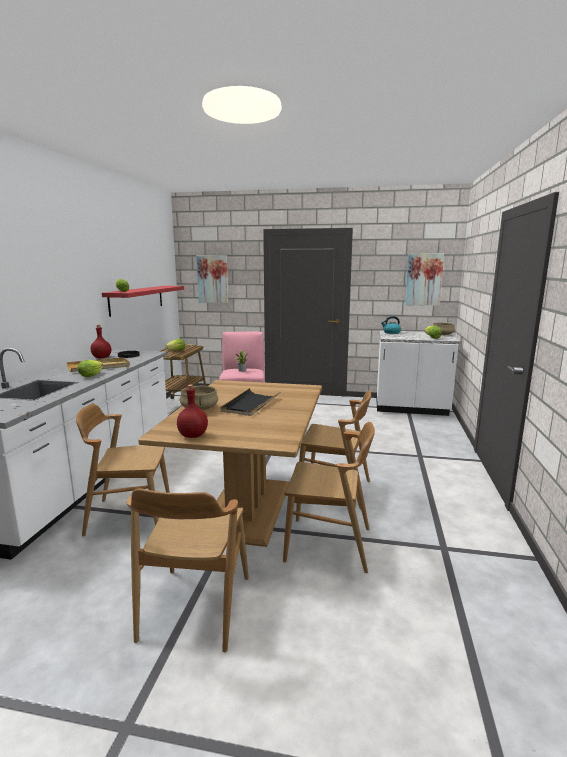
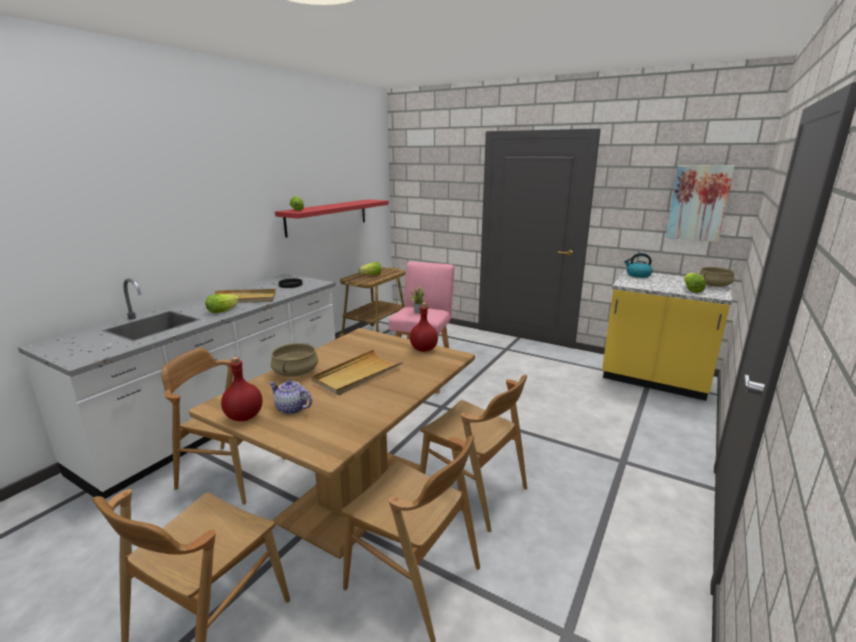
camera: 20 degrees right, 5 degrees up
red bottle [90,325,111,359] -> red bottle moved to [410,303,438,352]
picture [197,255,228,303] -> none
black tray [220,388,280,416] -> beige tray [311,349,403,395]
white counter [376,330,460,416] -> yellow counter [602,270,732,401]
none -> teapot [269,380,312,414]

